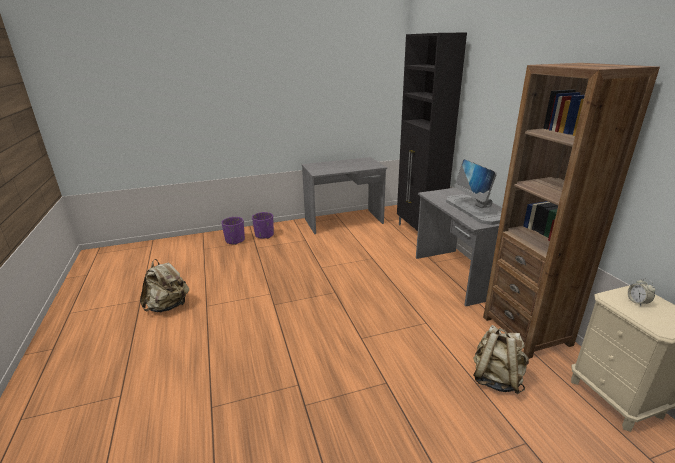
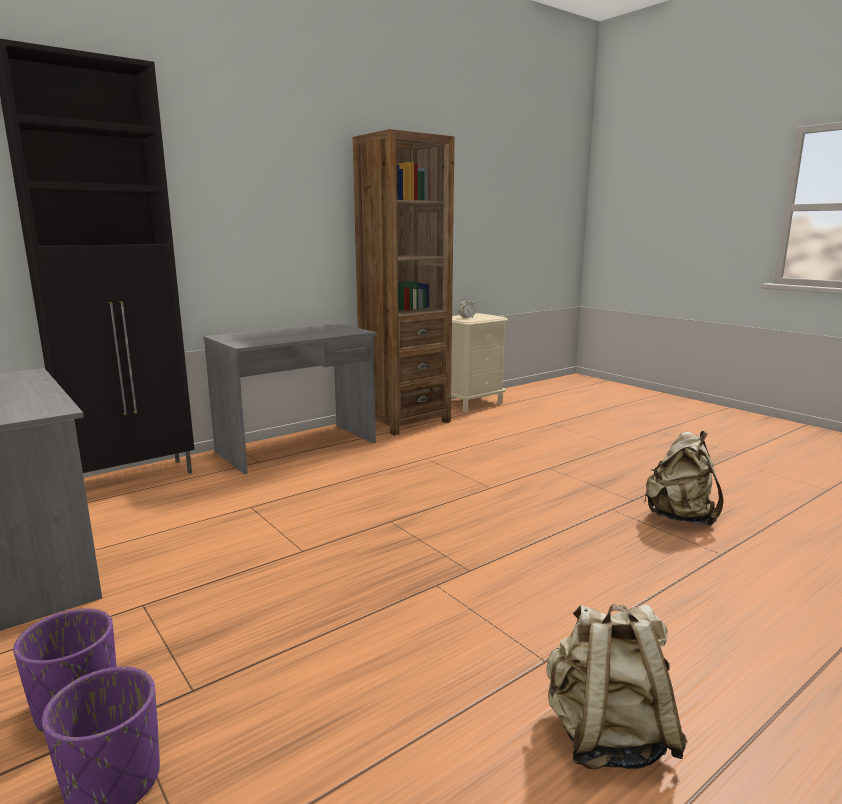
camera: 110 degrees left, 10 degrees down
monitor [446,159,501,225] -> none
beige backpack [473,325,529,394] -> beige backpack moved to [644,431,724,526]

